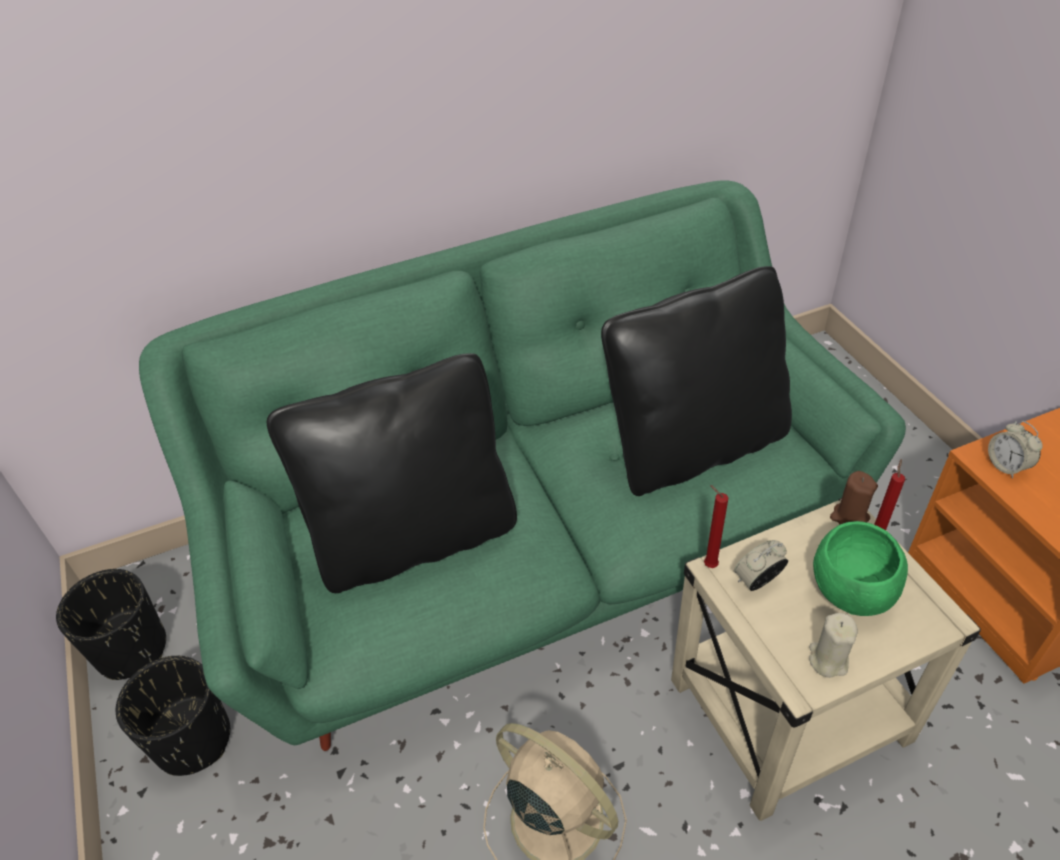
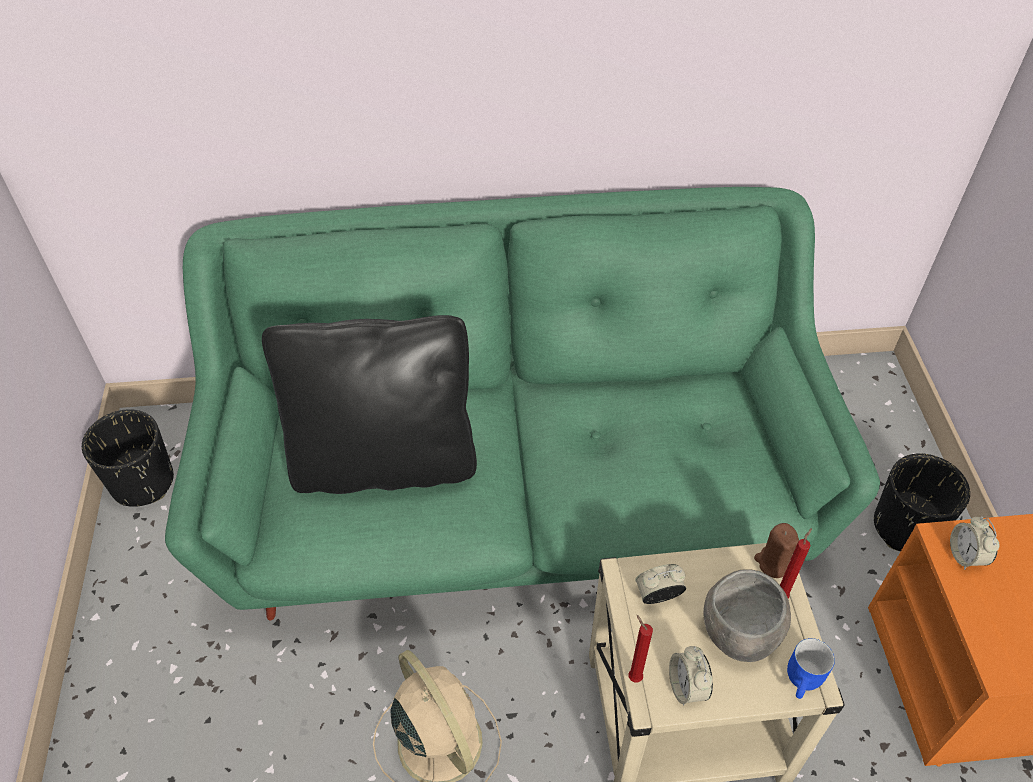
camera: 15 degrees right, 5 degrees up
black planter [116,656,230,776] -> black planter moved to [874,453,970,551]
black pillow [601,266,792,496] -> none
red candle [704,485,728,568] -> red candle moved to [629,615,653,683]
beige candle [809,613,858,678] -> alarm clock [669,646,713,706]
green bowl [813,521,908,616] -> grey bowl [703,569,791,662]
none -> blue mug [787,638,835,699]

